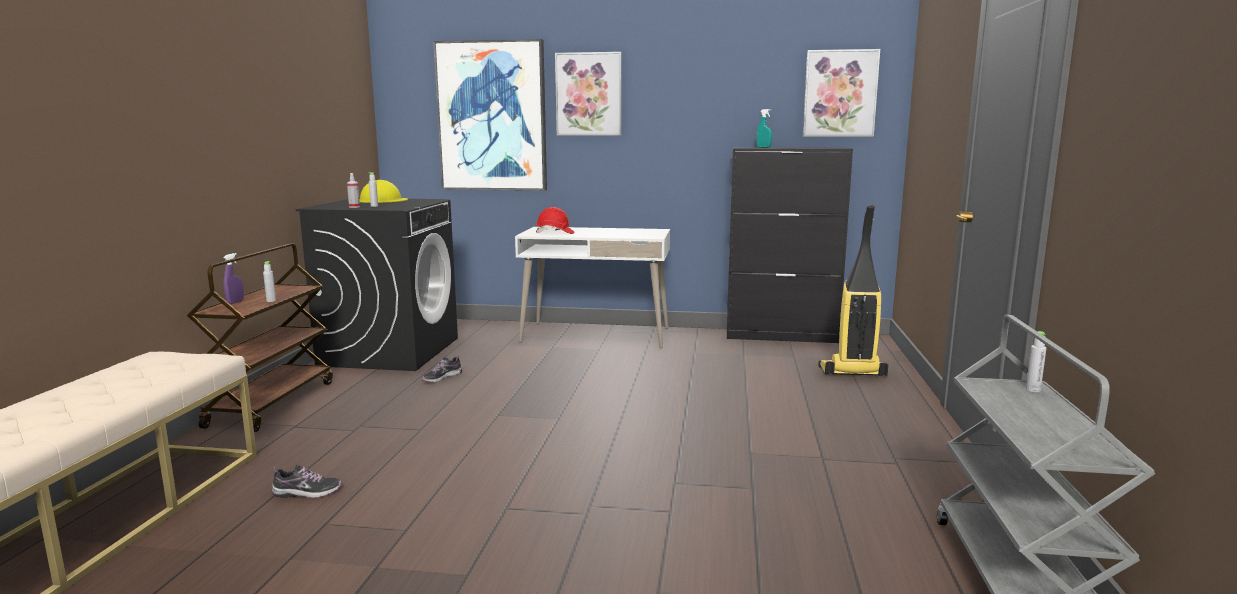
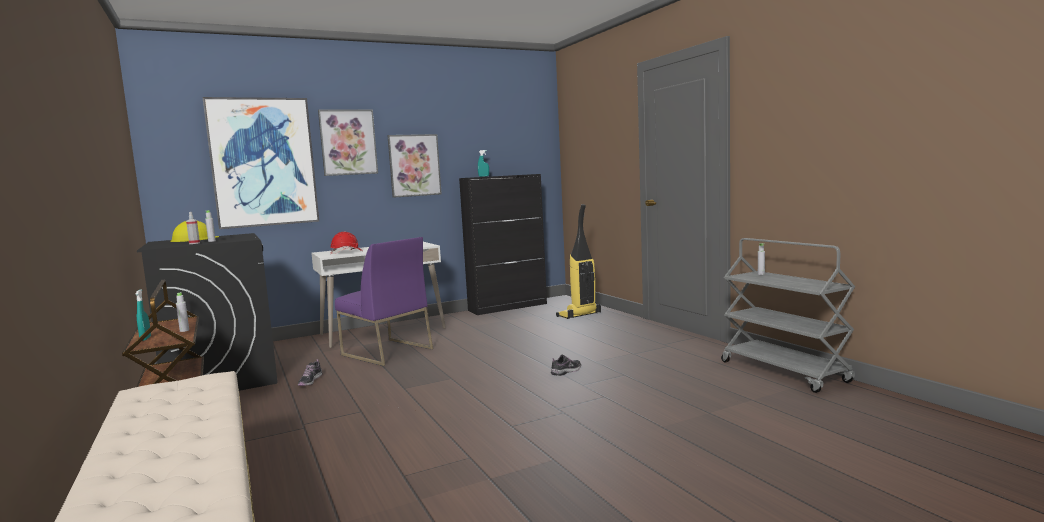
camera: 35 degrees left, 5 degrees down
purple spray bottle [223,253,244,304] -> turquoise spray bottle [135,289,151,341]
shoe [272,465,342,498] -> shoe moved to [551,355,581,376]
picture [803,49,881,137] -> picture moved to [387,134,442,198]
none -> purple chair [335,237,433,366]

